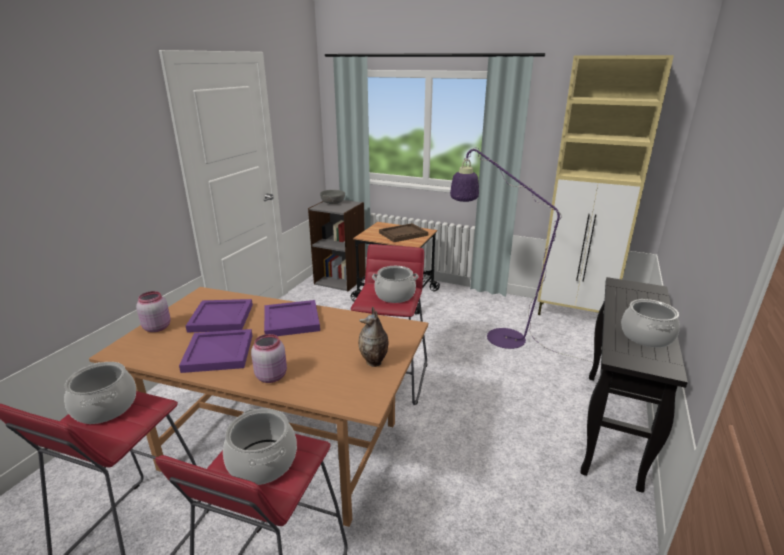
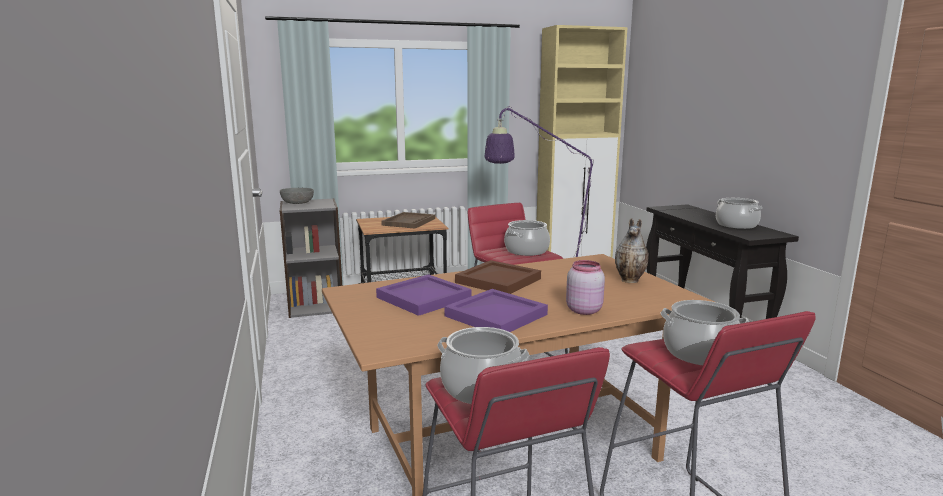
camera: 40 degrees left, 10 degrees down
pink jar [136,291,171,332] -> none
purple tray [264,300,320,336] -> brown tray [455,260,541,294]

